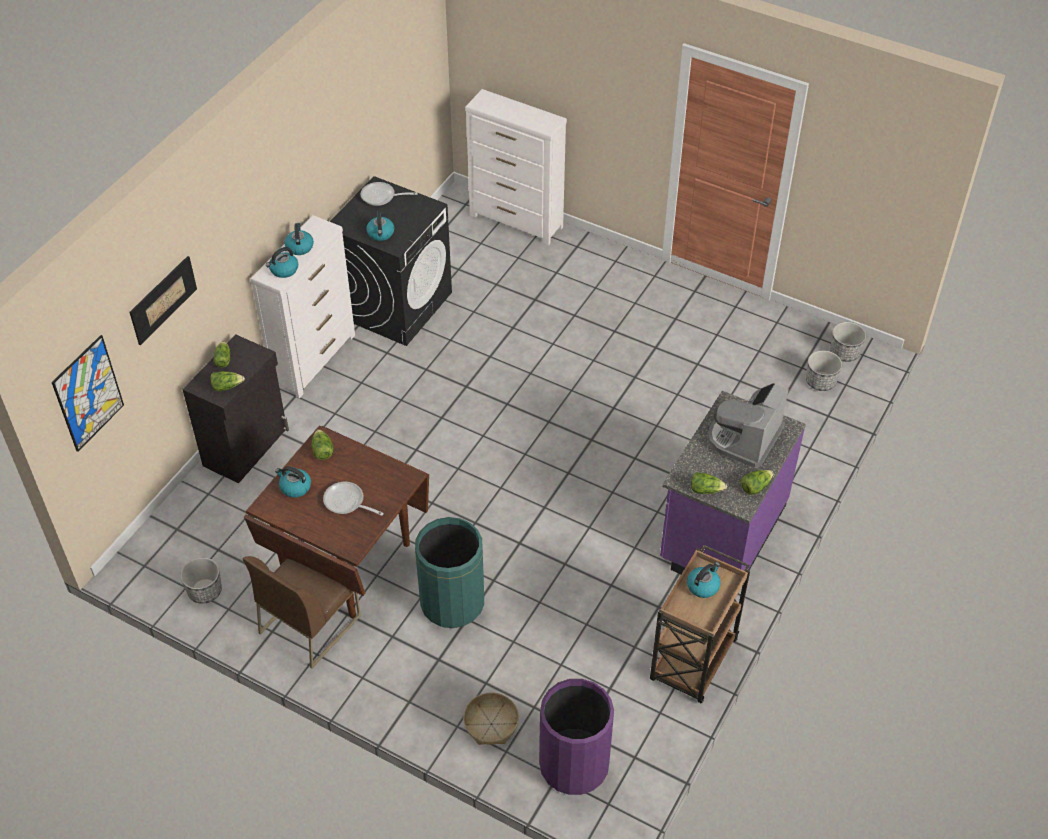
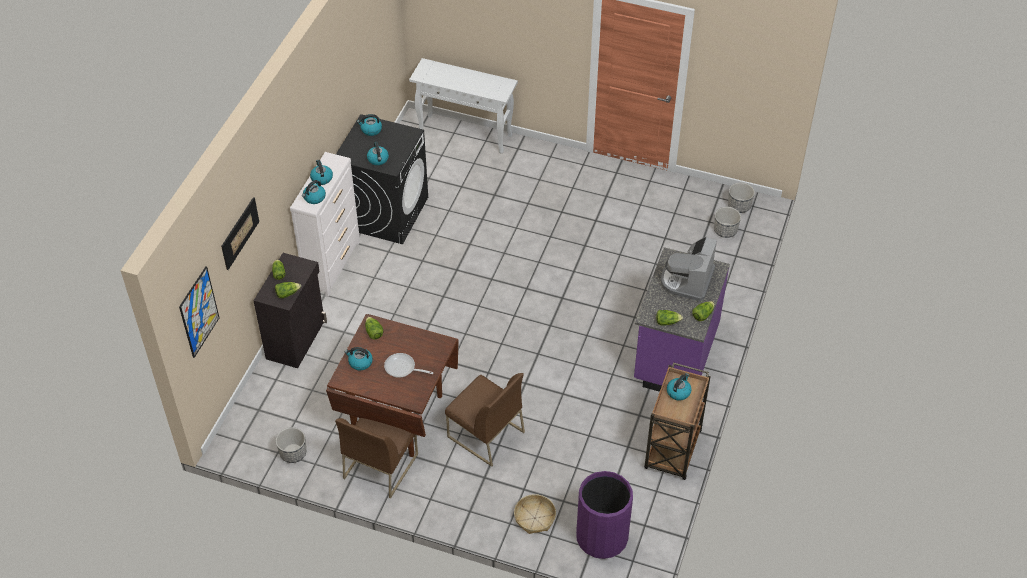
camera: 10 degrees left, 0 degrees up
frying pan [361,182,418,206] -> kettle [357,114,382,136]
green trash can [415,517,484,628] -> brown chair [445,373,525,467]
white dresser [465,89,567,245] -> white console table [409,58,518,154]

